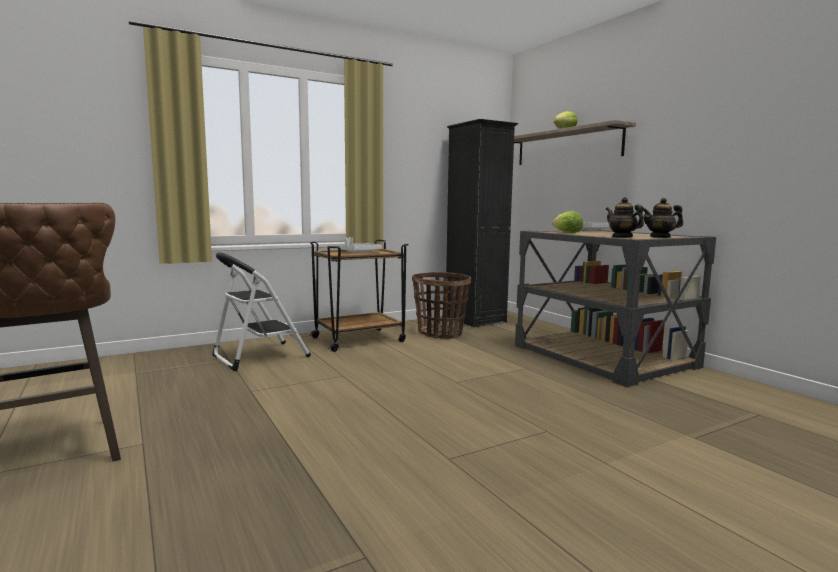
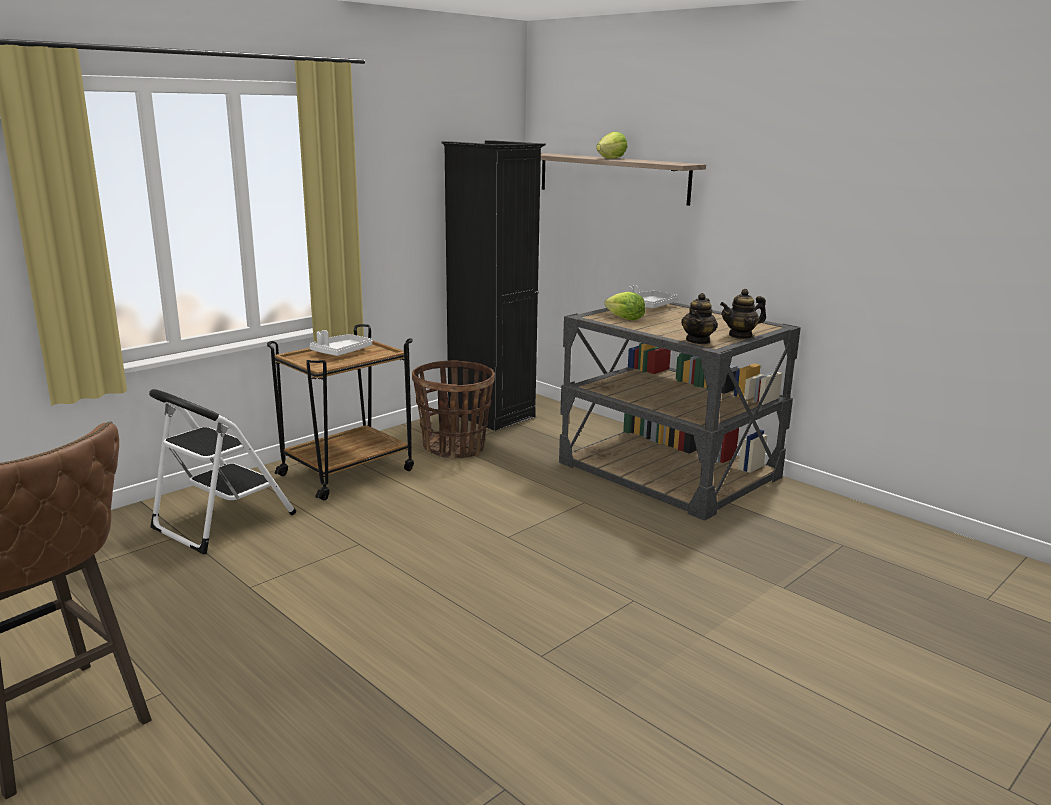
camera: 15 degrees left, 10 degrees up
teapot [606,197,644,238] -> teapot turned 105 degrees counterclockwise [681,293,718,344]

